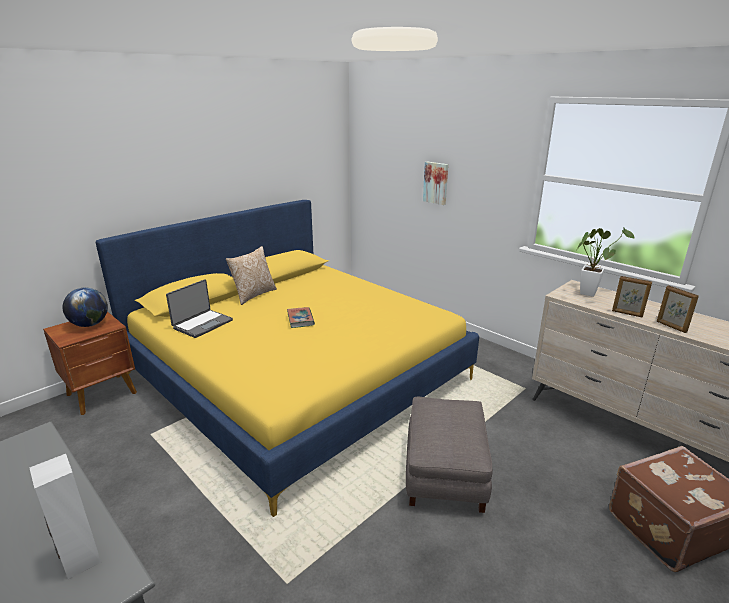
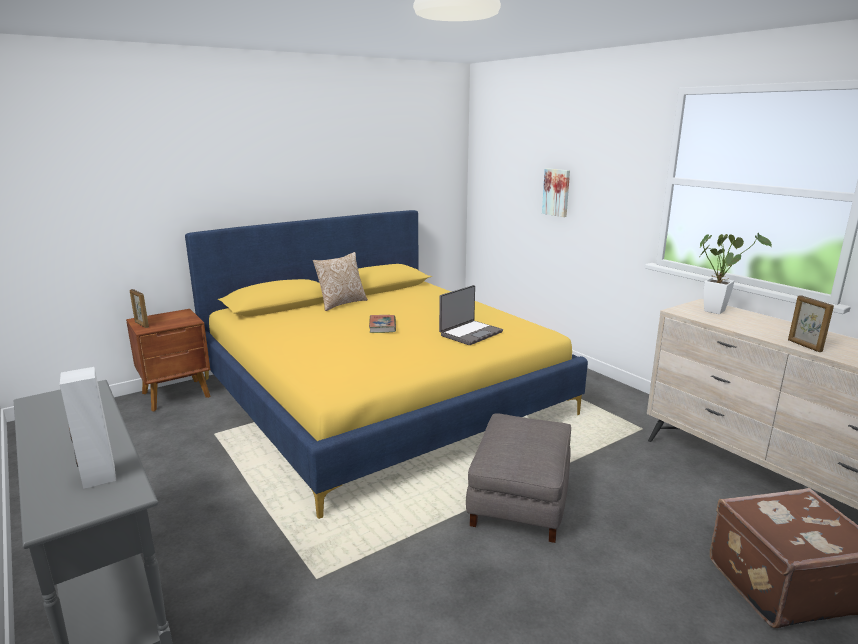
camera: 10 degrees right, 5 degrees down
globe [62,288,108,327] -> none
laptop [166,279,233,338] -> laptop moved to [439,285,503,345]
picture frame [612,276,652,318] -> picture frame moved to [130,289,149,328]

